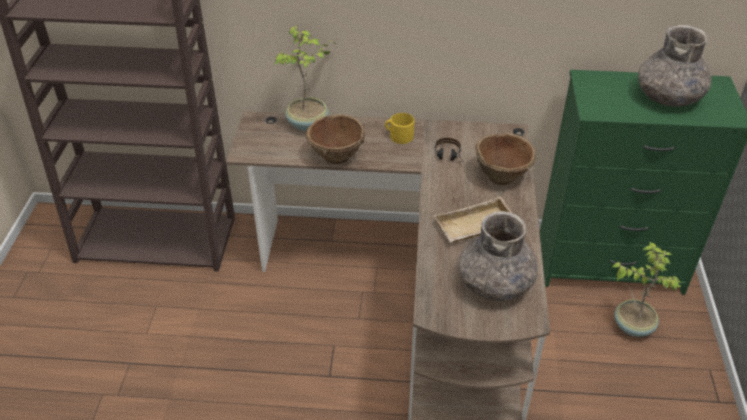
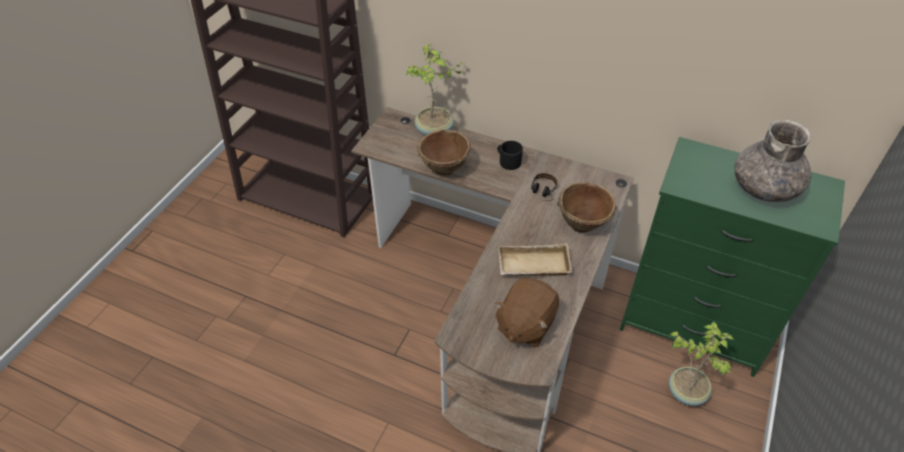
camera: 20 degrees right, 5 degrees up
yellow mug [385,113,415,144] -> black mug [497,141,523,170]
grey vase [458,211,538,301] -> brown plush toy [494,278,559,347]

